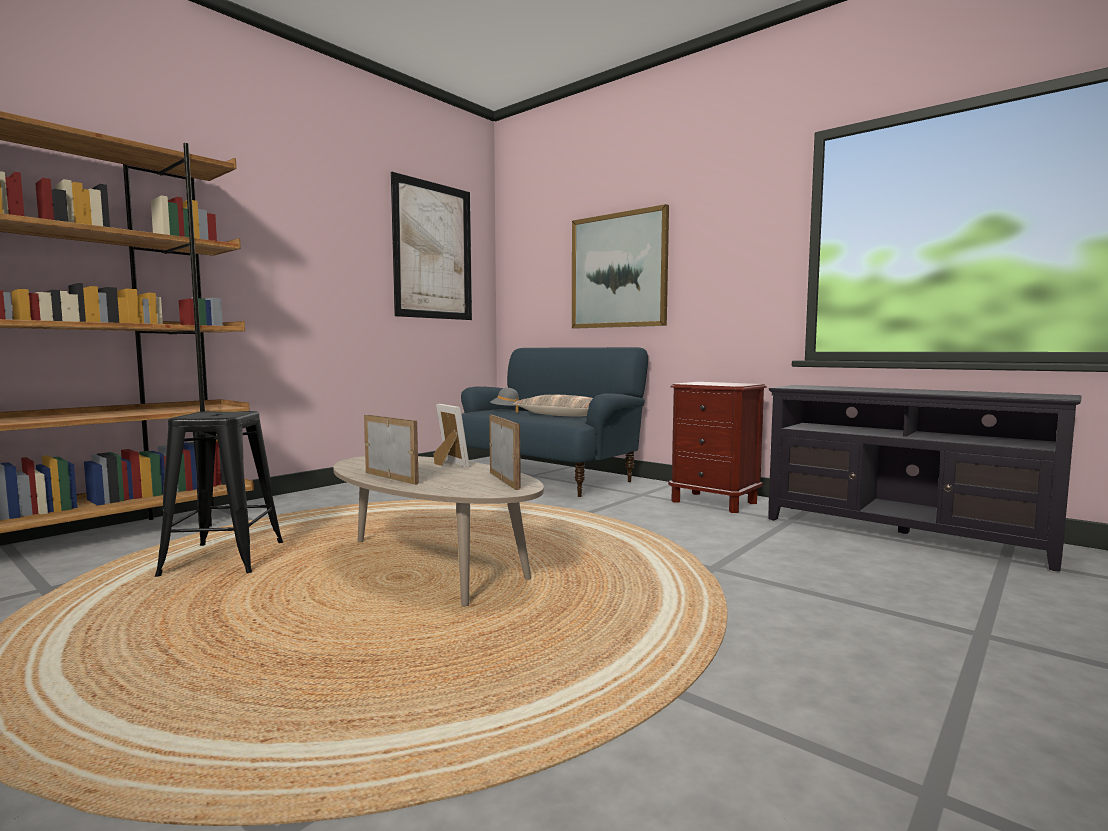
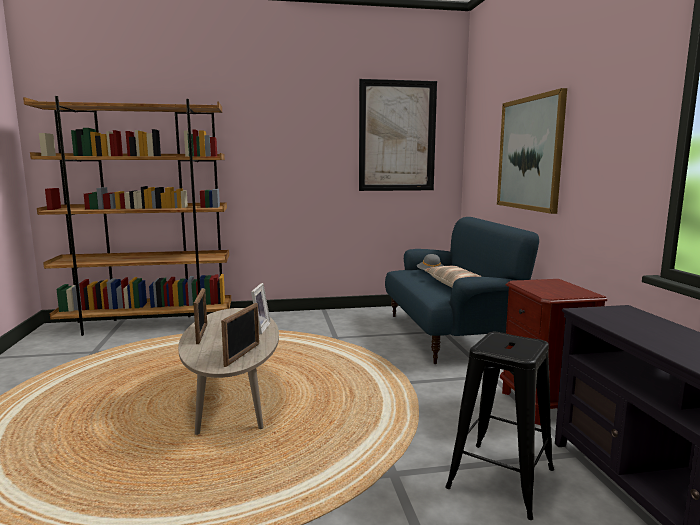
camera: 40 degrees right, 5 degrees up
black stool [155,411,283,577] -> black stool moved to [445,332,554,520]

